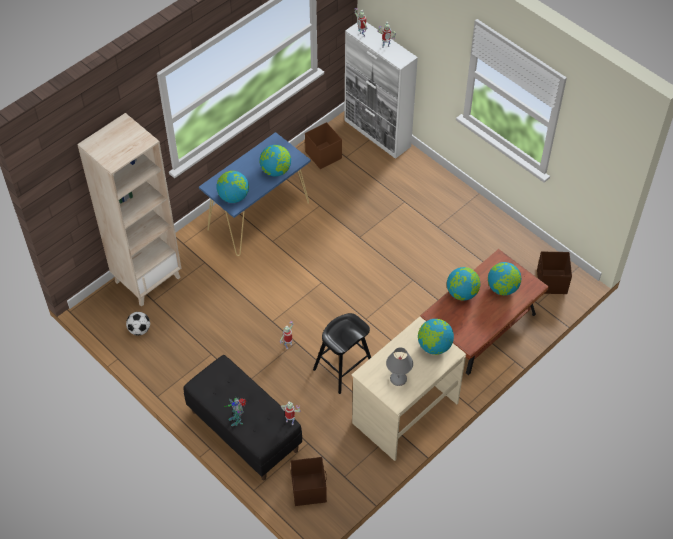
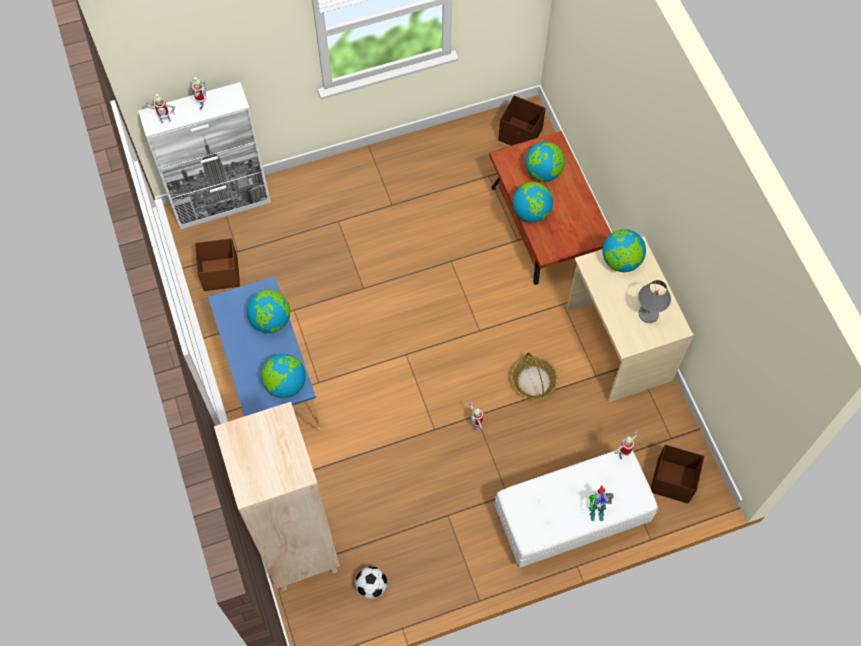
camera: 65 degrees left, 10 degrees up
black bench [184,355,302,481] -> white bench [494,450,658,568]
black stool [313,313,371,394] -> basket [511,353,558,399]

